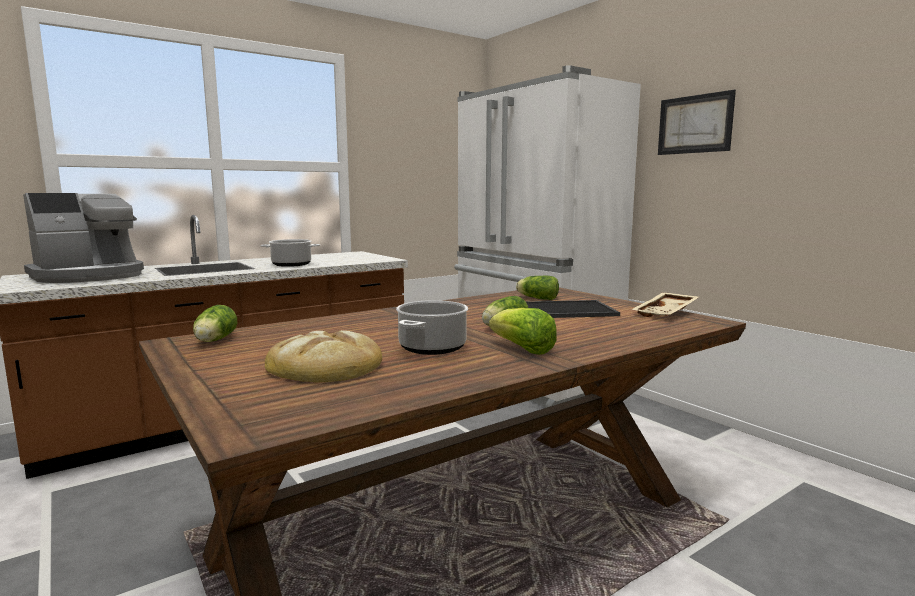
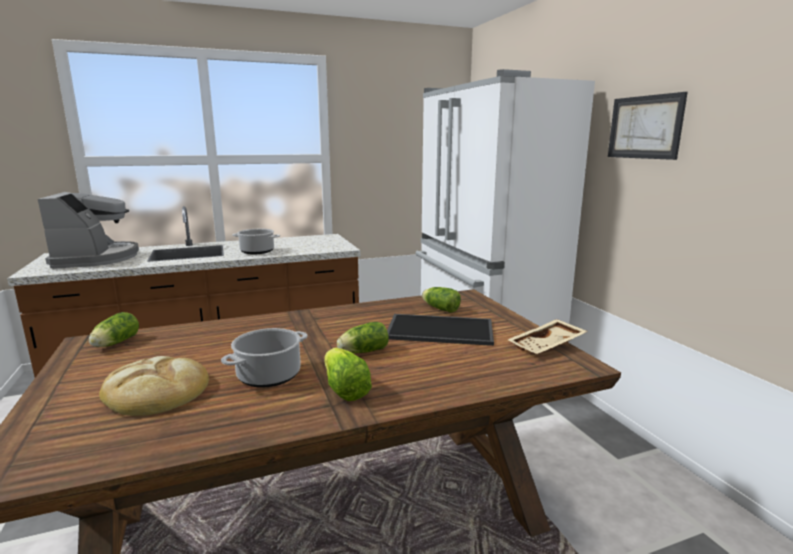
camera: 15 degrees right, 5 degrees up
coffee machine [23,193,144,283] -> coffee machine turned 75 degrees counterclockwise [38,192,139,269]

